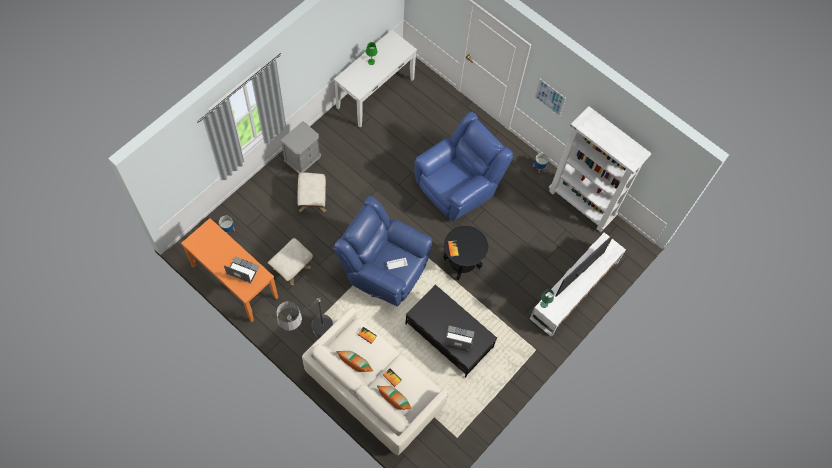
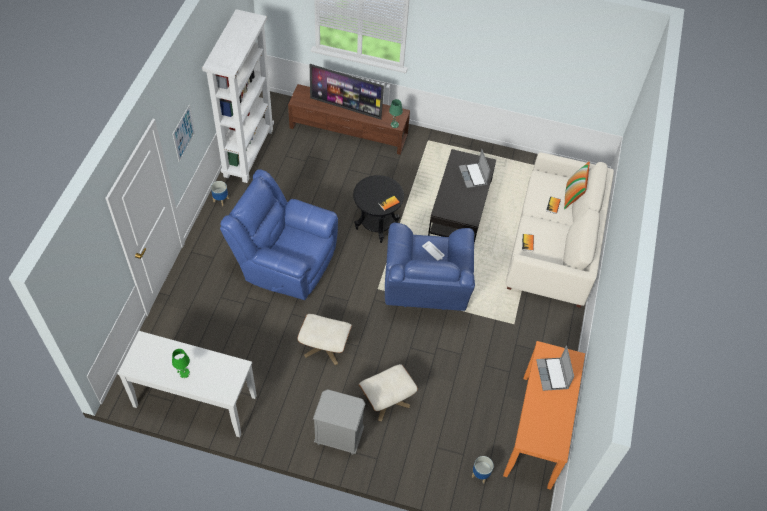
camera: 115 degrees left, 10 degrees down
beige ottoman [268,238,313,285] -> beige ottoman moved to [297,314,352,365]
floor lamp [277,298,333,339] -> none
pillow [336,351,373,372] -> none
white tv stand [530,232,626,337] -> brown tv stand [288,84,410,155]

